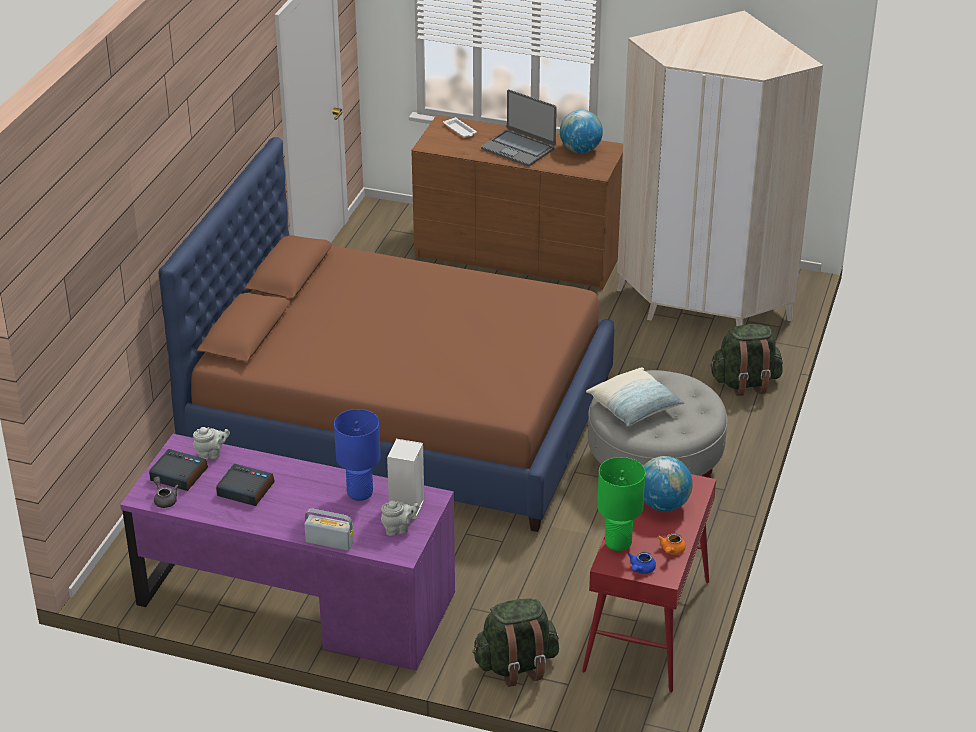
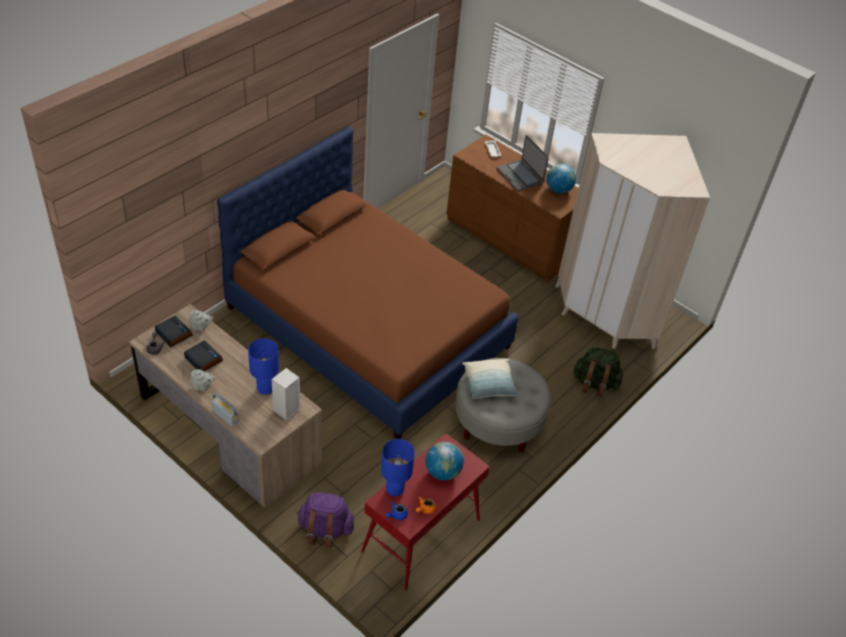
camera: 20 degrees right, 10 degrees up
purple desk [120,434,455,671] -> brown desk [129,304,322,508]
grey teapot [381,501,419,536] -> grey teapot moved to [191,369,216,391]
green backpack [472,598,559,687] -> purple backpack [297,492,354,547]
green table lamp [597,457,645,551] -> blue table lamp [381,439,415,496]

